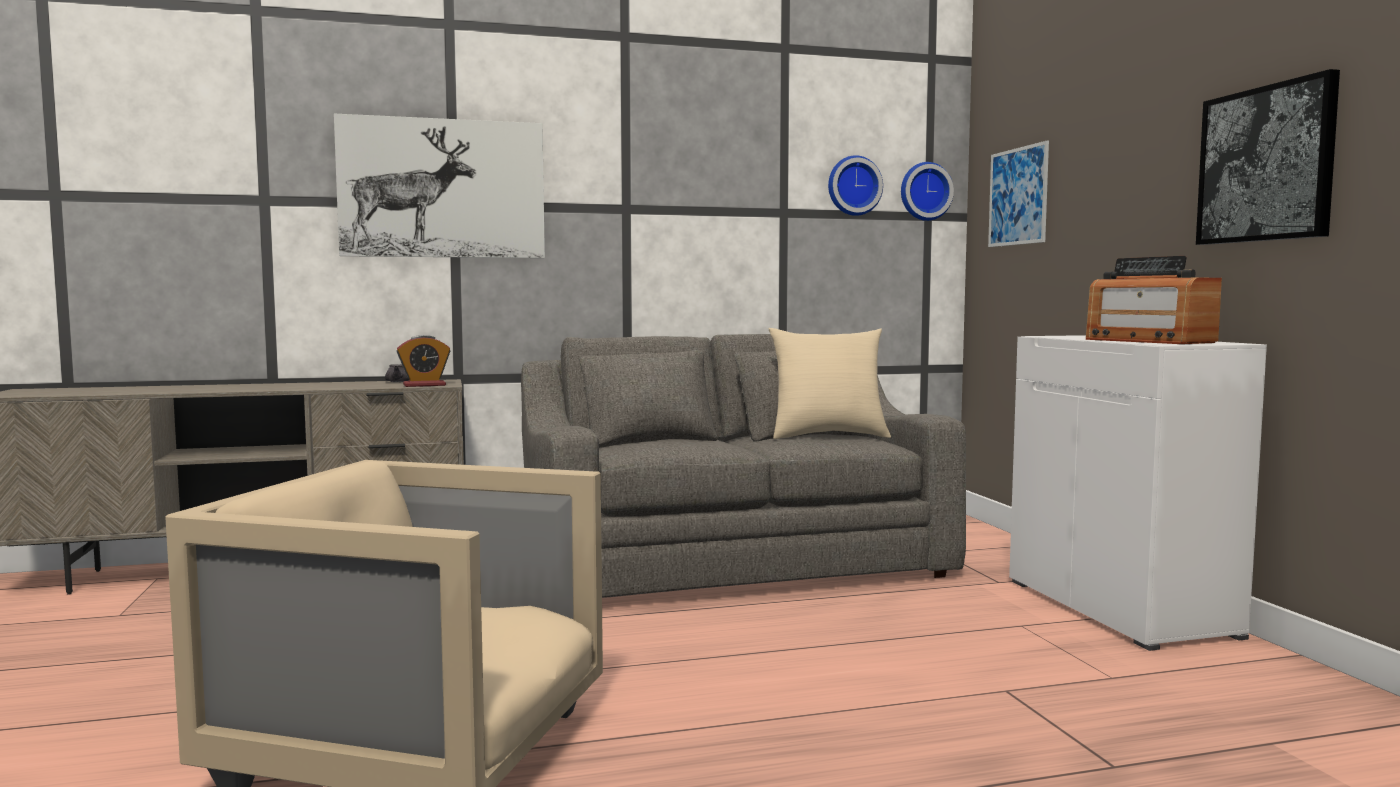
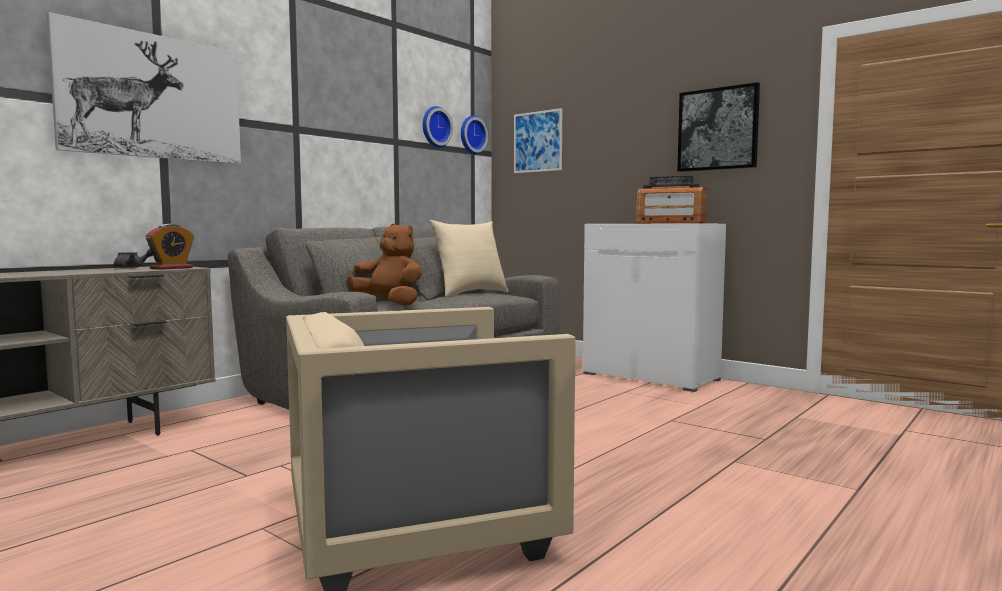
camera: 35 degrees left, 0 degrees up
none -> brown plush toy [347,223,422,306]

